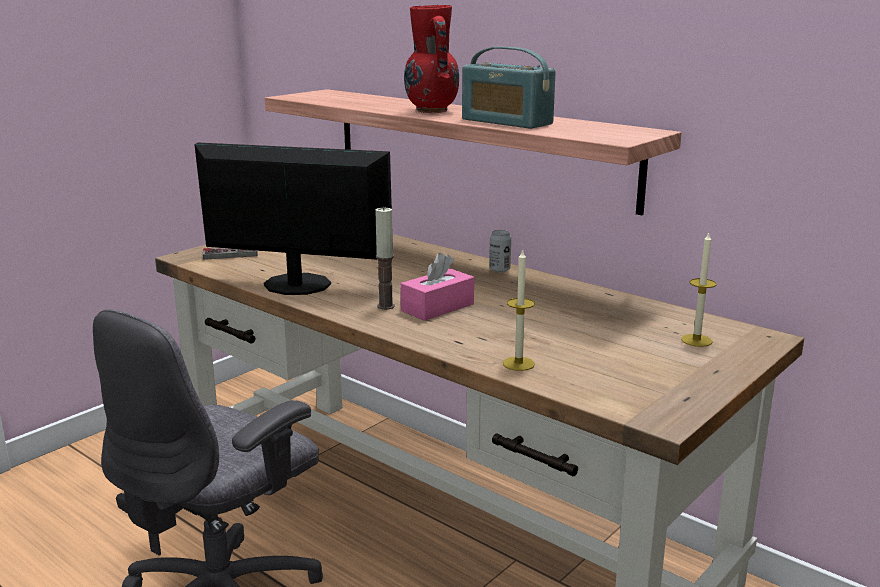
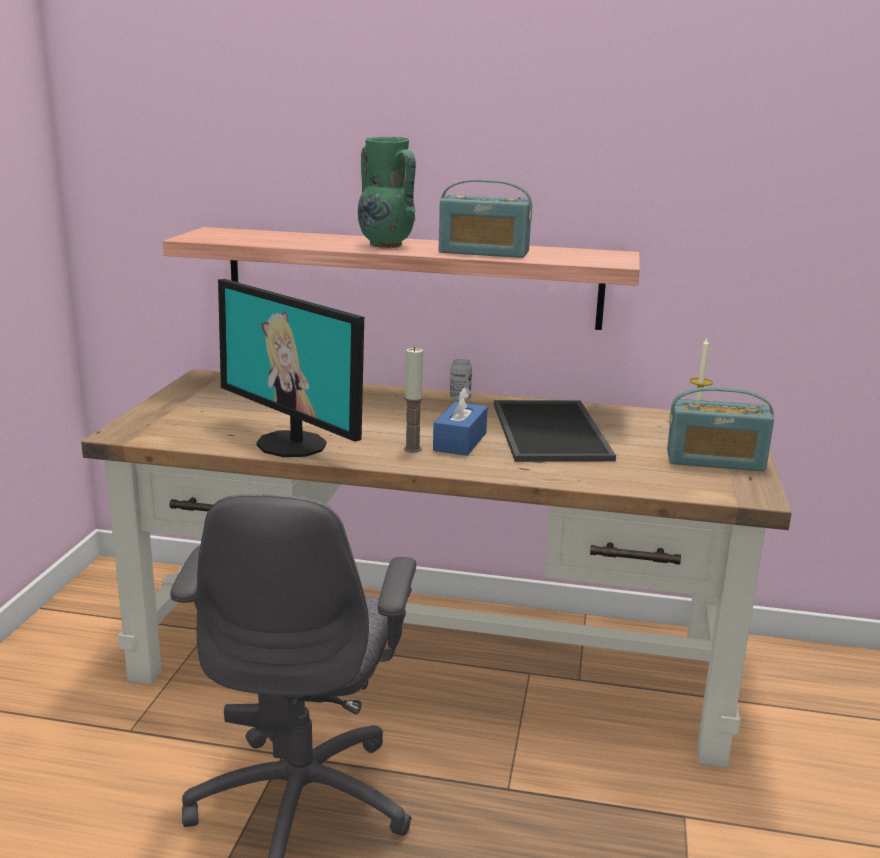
camera: 30 degrees left, 0 degrees up
monitor [194,143,392,295] -> monitor turned 120 degrees counterclockwise [218,279,364,457]
game controller [203,248,258,260] -> none
pink tissue box [401,253,474,321] -> blue tissue box [433,387,488,456]
red vase [404,5,459,113] -> green vase [358,137,416,248]
candle [503,249,535,371] -> none
none -> tray [494,400,616,462]
none -> radio [667,387,774,471]

